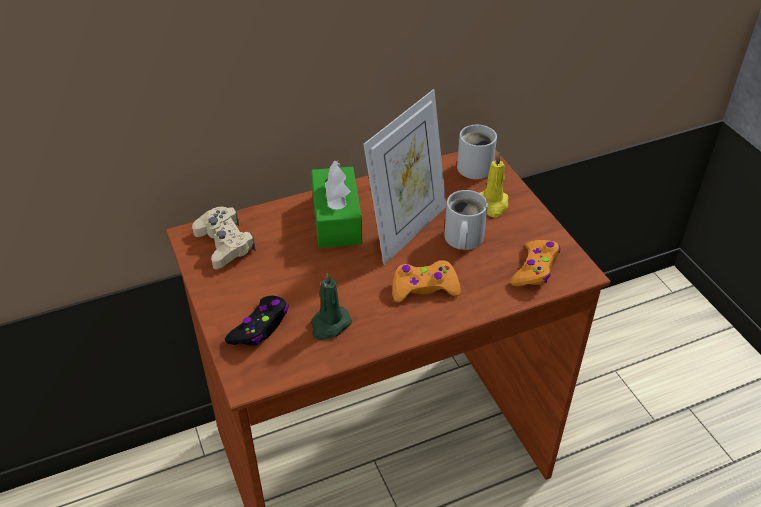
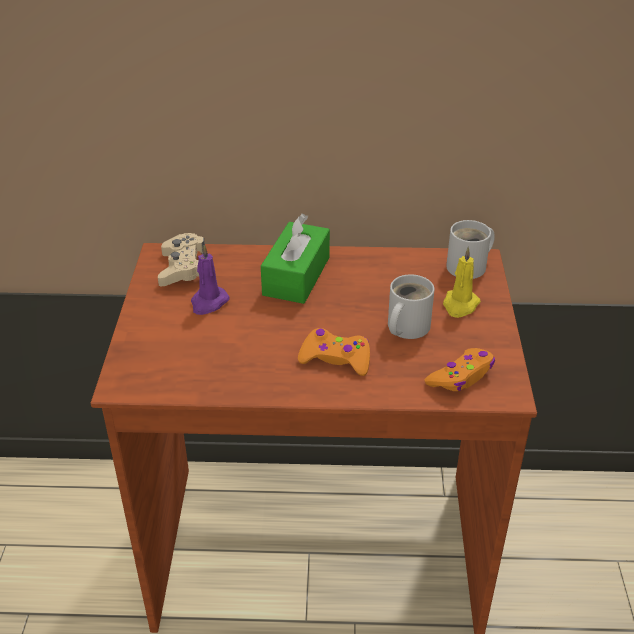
camera: 25 degrees right, 5 degrees down
black game controller [225,296,289,346] -> none
green candle [311,272,352,340] -> none
picture frame [364,89,446,265] -> none
none -> purple candle [191,244,229,315]

